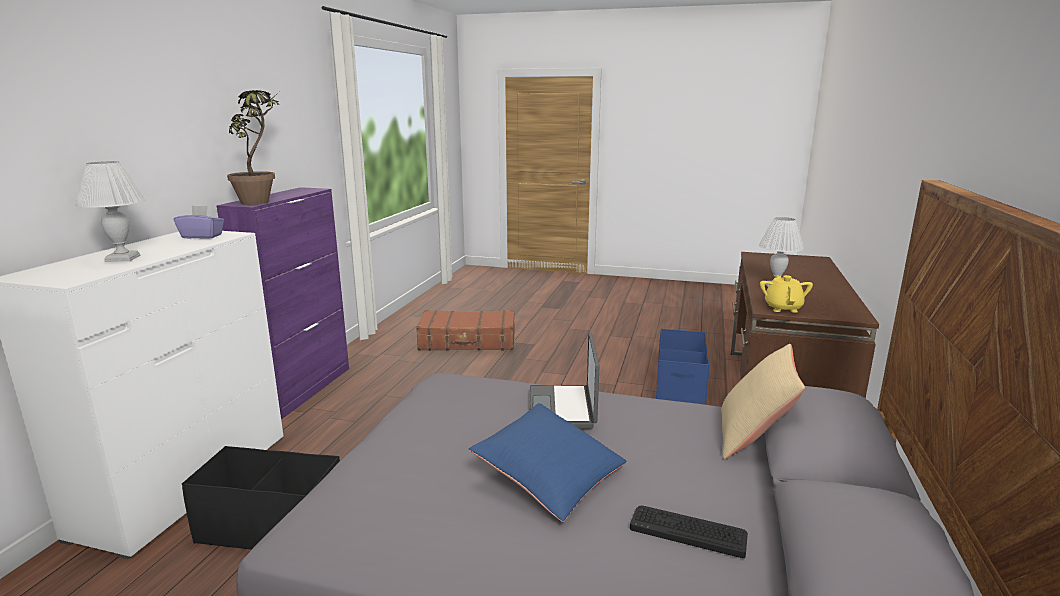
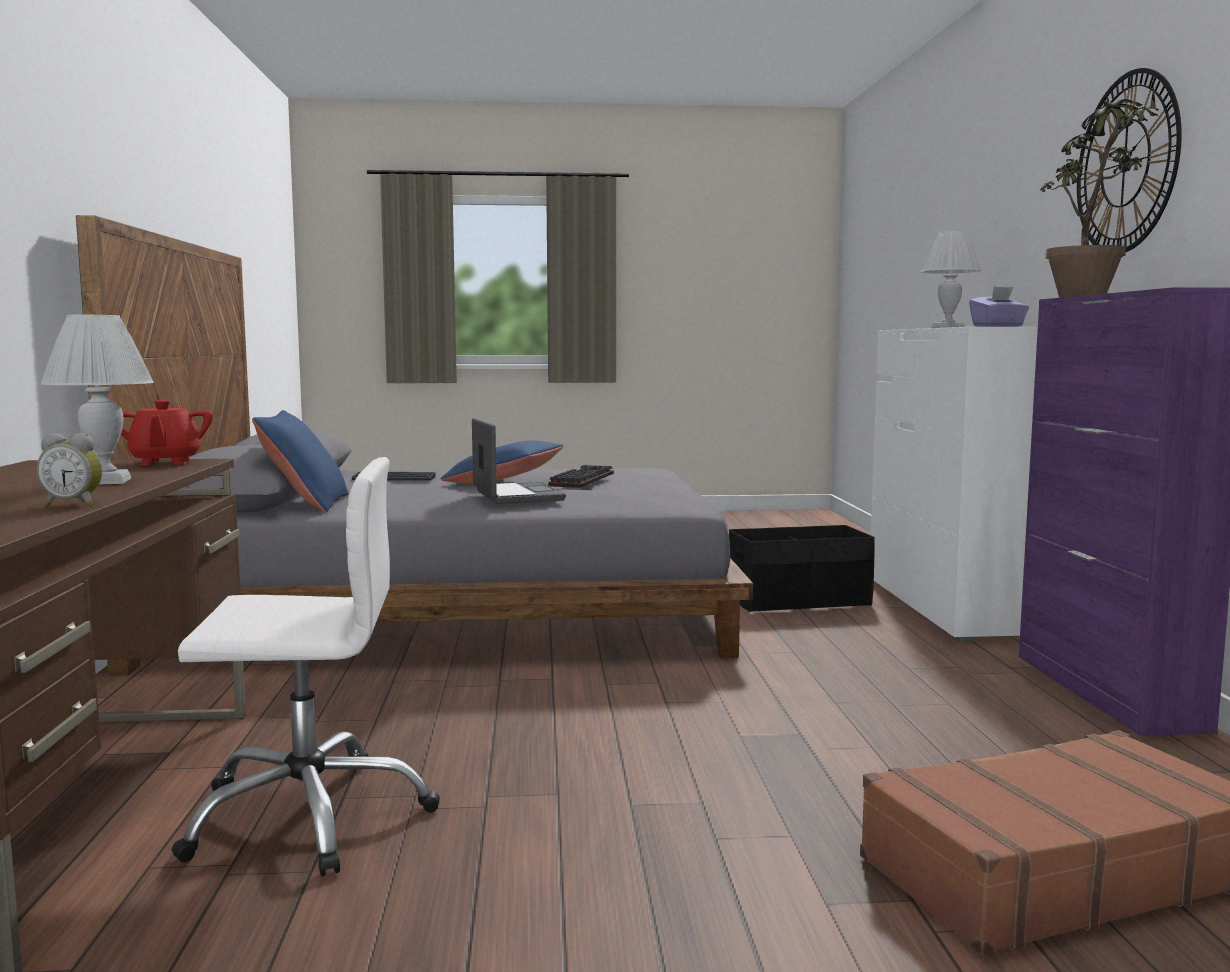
camera: 160 degrees right, 10 degrees down
blue storage box [656,329,709,405] -> white office chair [171,457,440,876]
beige pillow [721,344,805,460] -> blue pillow [252,410,349,512]
yellow teapot [760,275,813,313] -> red teapot [121,400,213,466]
none -> alarm clock [37,433,102,506]
none -> keyboard [548,465,614,488]
none -> wall clock [1077,68,1182,252]

